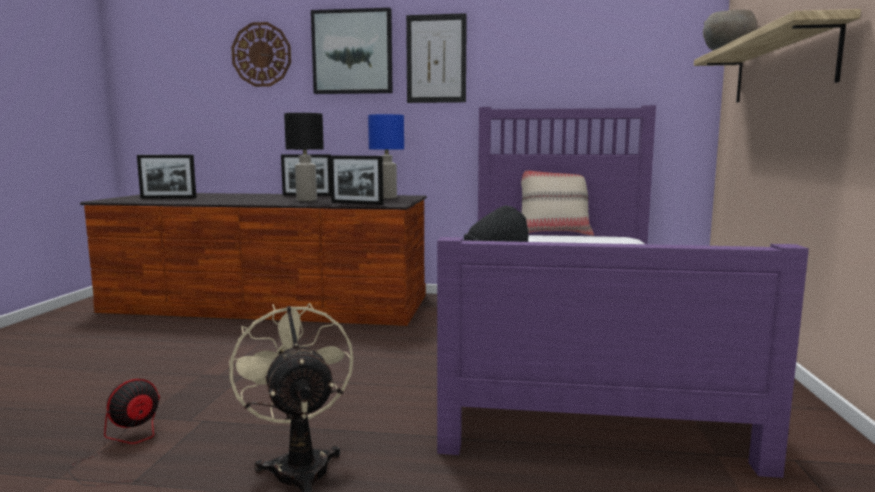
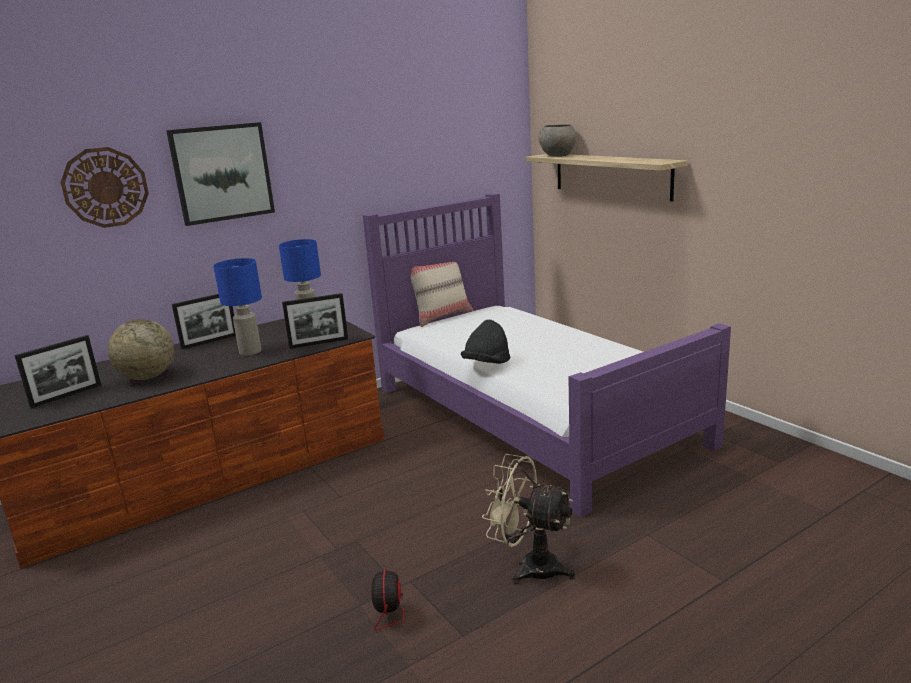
camera: 40 degrees left, 10 degrees up
black table lamp [284,113,324,201] -> blue table lamp [213,258,262,356]
picture [406,13,467,103] -> none
none -> globe [108,319,174,380]

